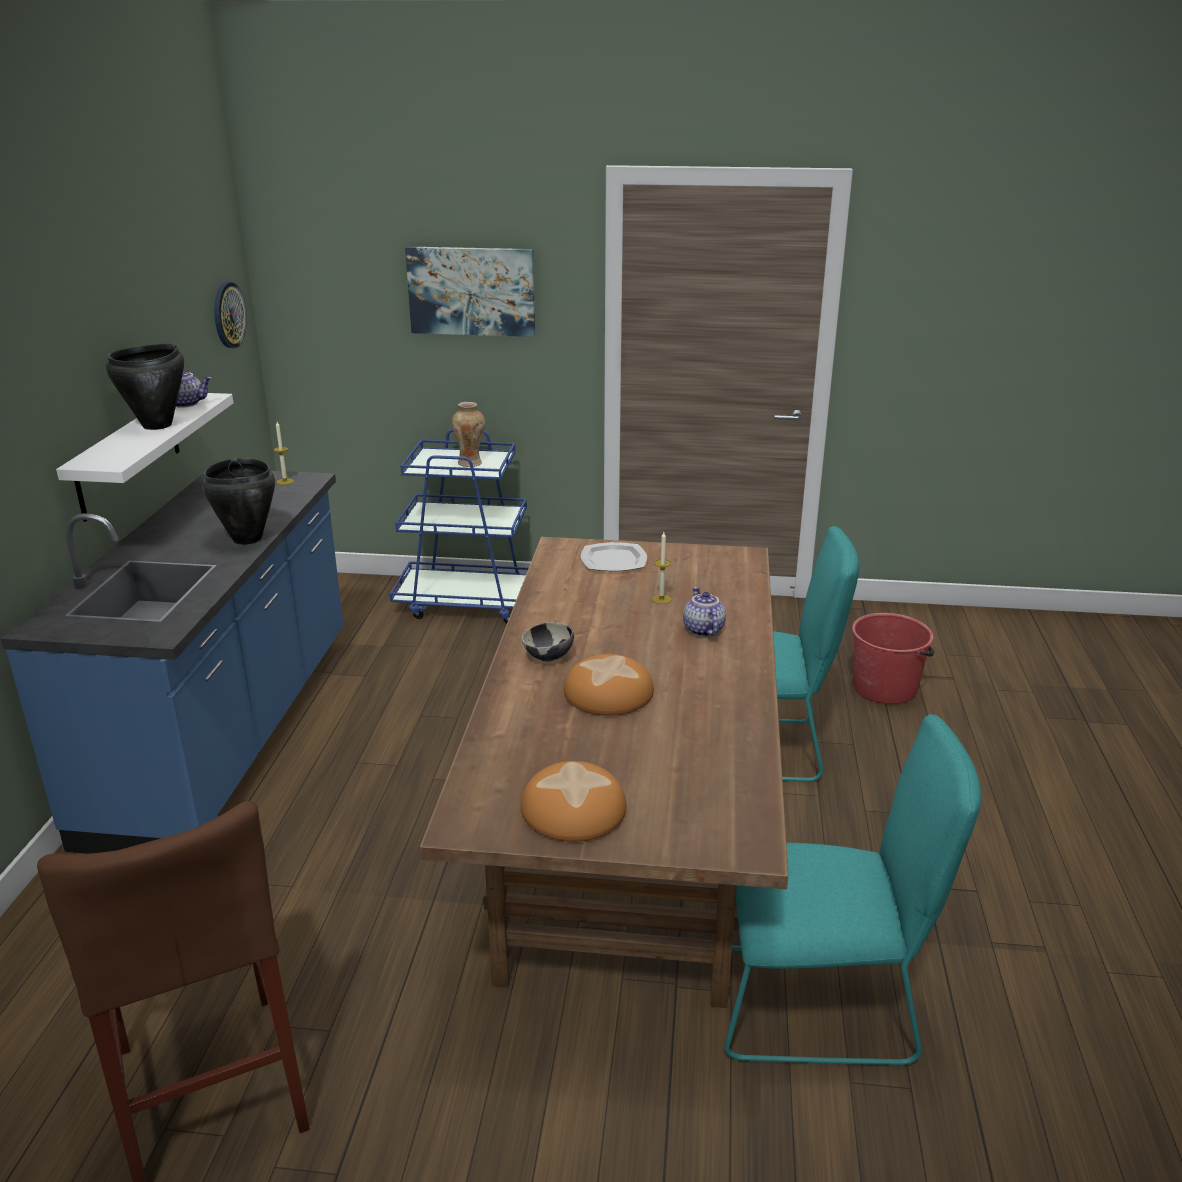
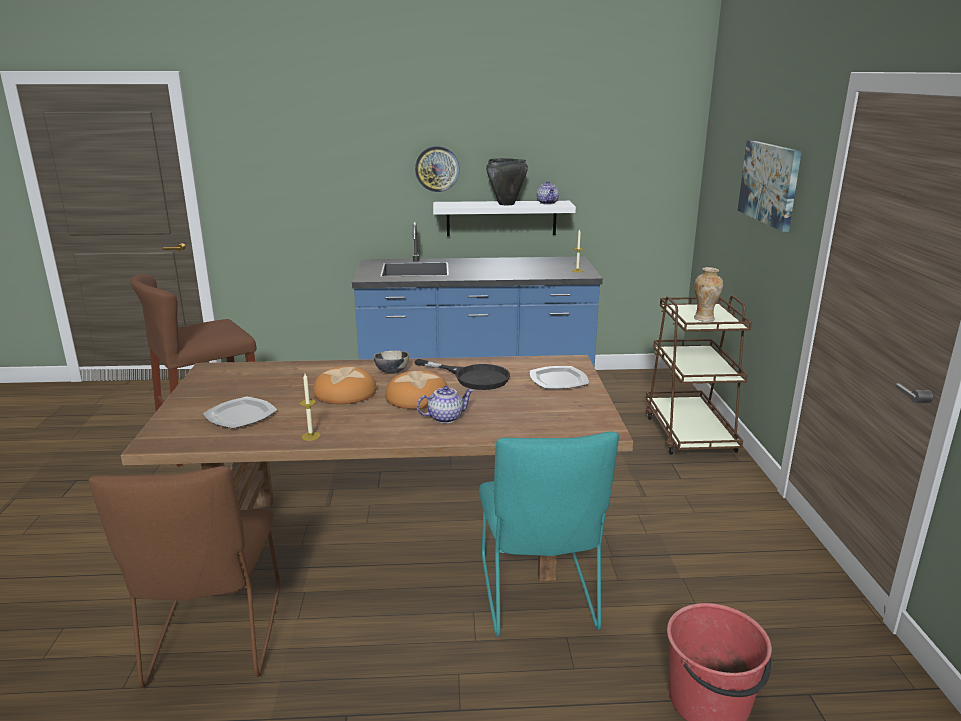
camera: 80 degrees right, 5 degrees down
black cooking pot [202,458,275,545] -> none
wall clock [214,282,247,348] -> wall clock moved to [415,146,460,192]
blue cart [390,429,529,623] -> brown cart [646,295,752,455]
bread [521,761,626,842] -> bread moved to [385,370,447,409]
candle [652,532,672,604] -> candle moved to [300,374,321,441]
turquoise chair [724,714,981,1065] -> brown chair [89,466,280,688]
none -> plate [203,397,277,428]
none -> black frying pan [414,359,510,390]

